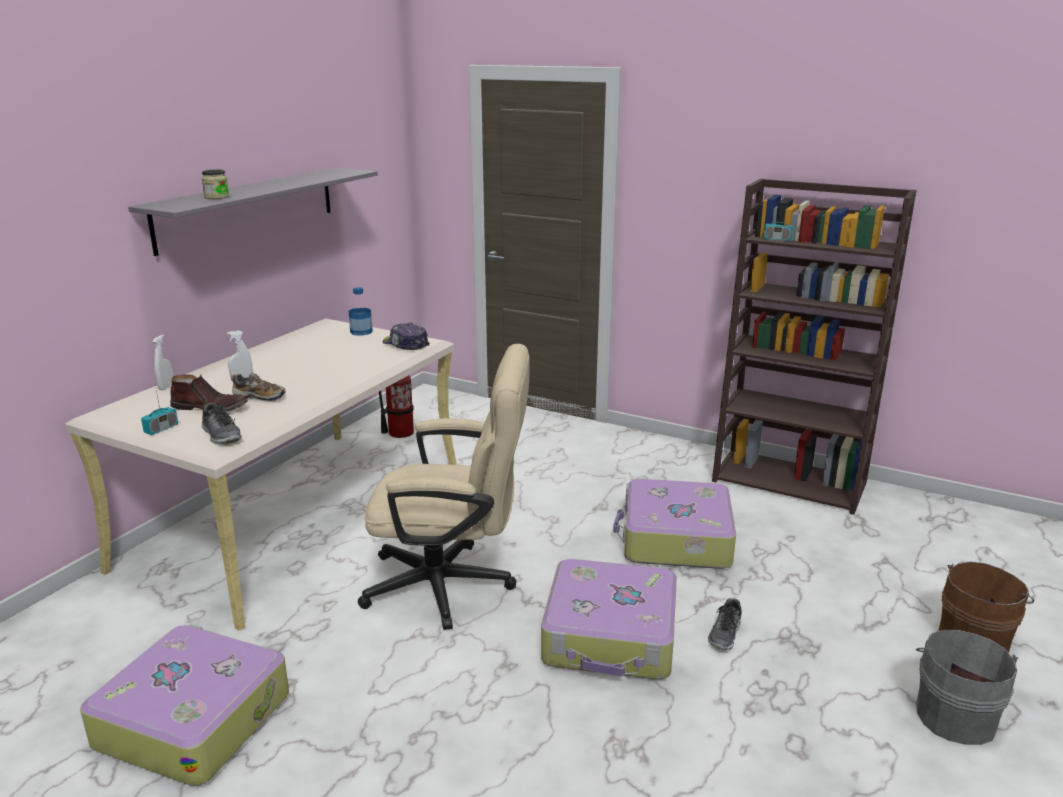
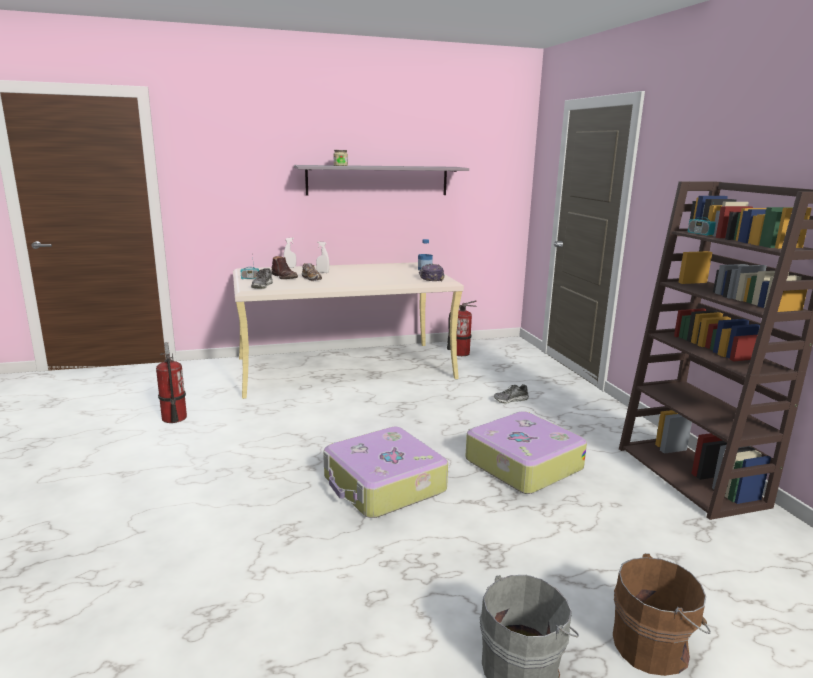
camera: 45 degrees right, 5 degrees down
suitcase [80,624,289,786] -> fire extinguisher [156,342,187,423]
beige office chair [358,344,530,630] -> none
shoe [708,598,742,650] -> shoe moved to [494,384,529,404]

